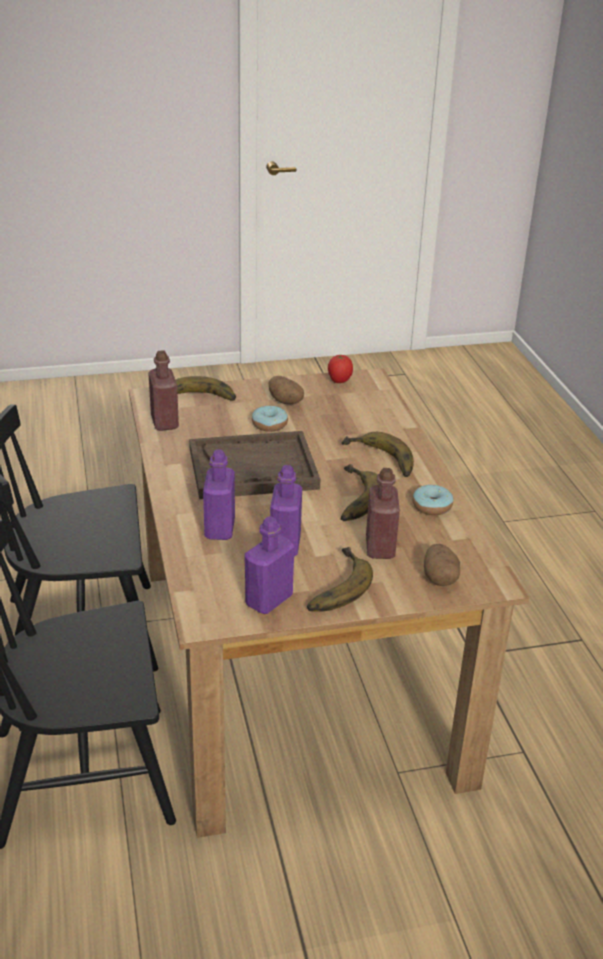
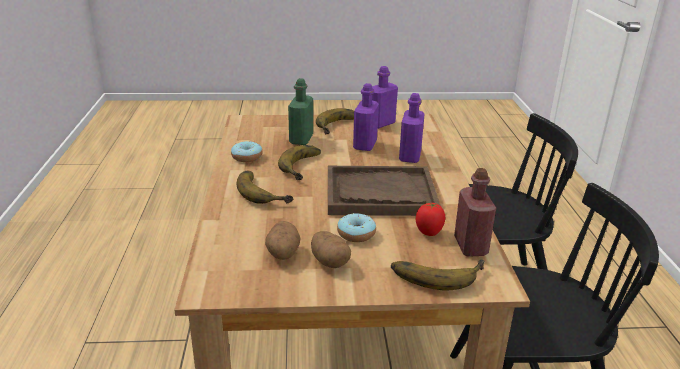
camera: 170 degrees left, 5 degrees down
tomato [328,355,353,383] -> tomato moved to [416,202,445,236]
red bottle [366,468,400,559] -> green bottle [288,78,313,145]
potato [424,544,460,586] -> potato moved to [265,221,301,260]

